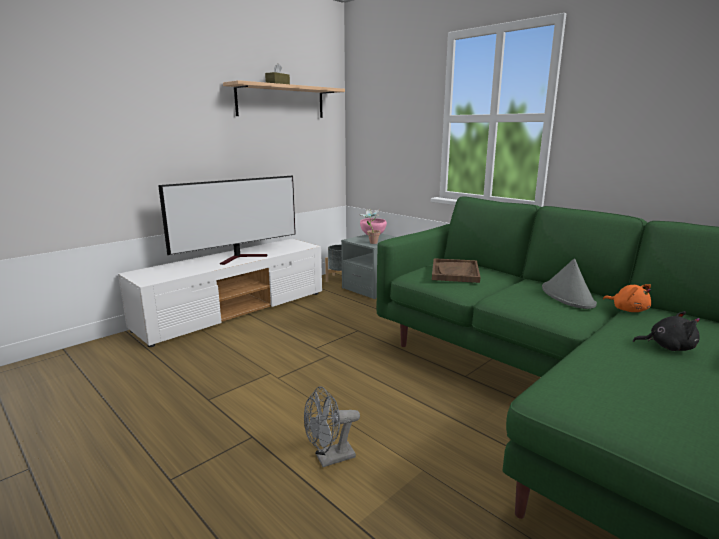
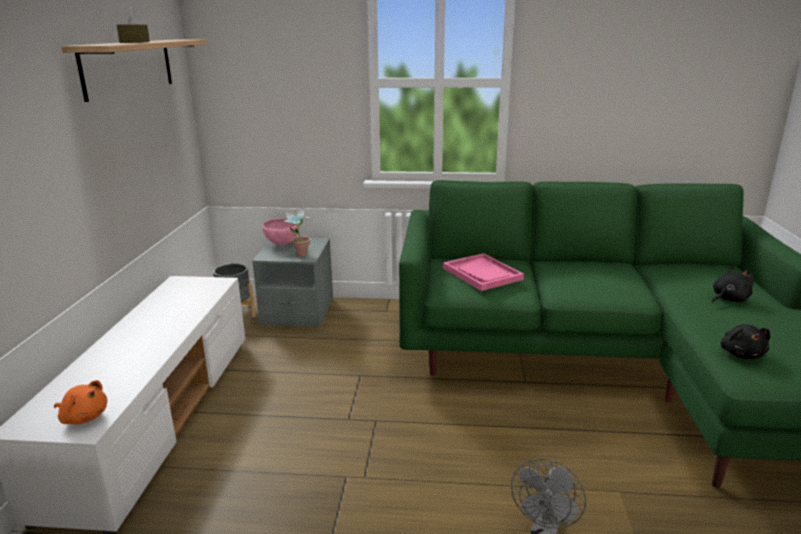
camera: 40 degrees left, 5 degrees up
television [158,175,296,265] -> none
brown tray [432,258,480,283] -> pink tray [443,253,524,291]
grey hat [542,258,597,309] -> none
orange plush toy [603,284,651,312] -> orange plush toy moved to [54,380,107,424]
none -> black plush toy [721,324,770,359]

